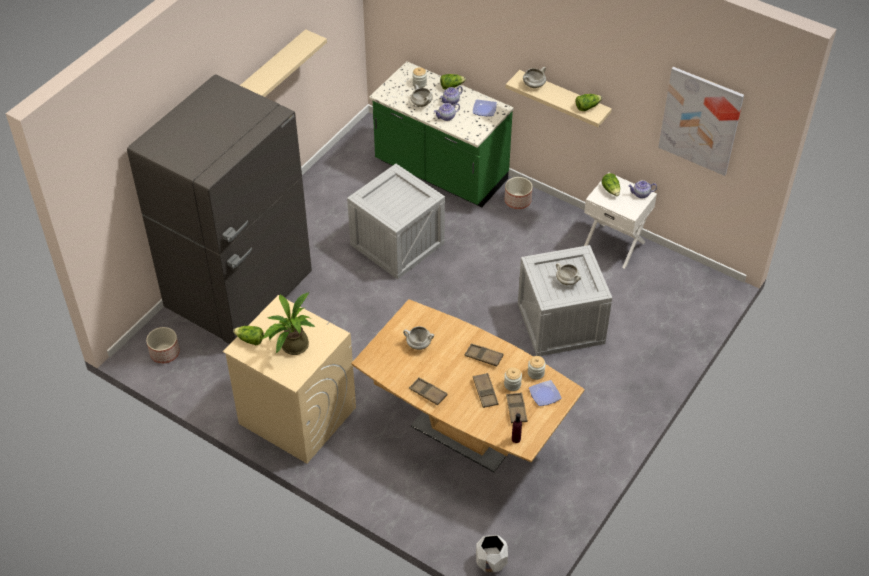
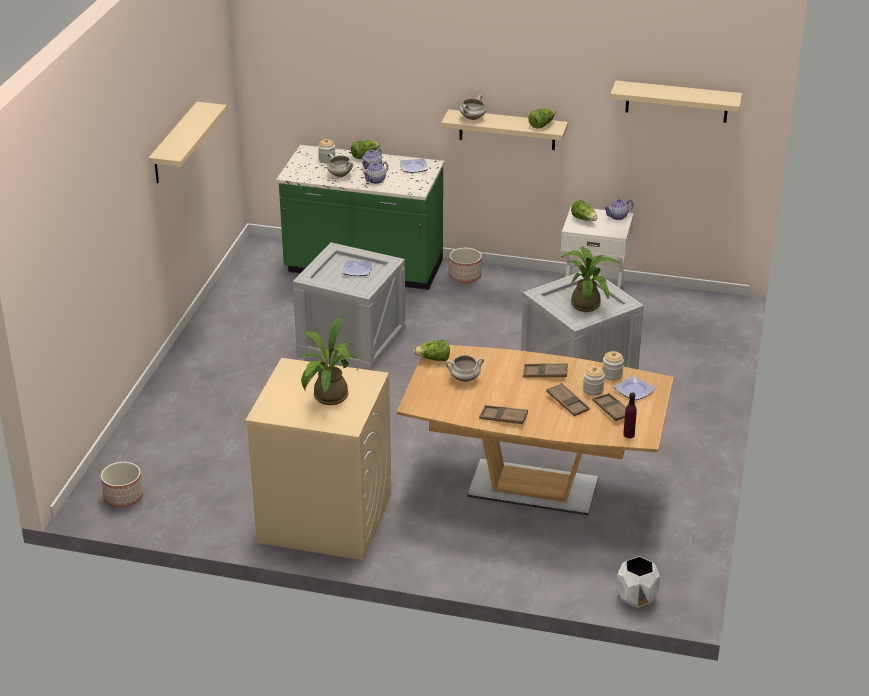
camera: 20 degrees left, 15 degrees down
grey fridge [127,74,312,344] -> none
lettuce [233,326,264,345] -> lettuce moved to [413,340,450,361]
white cooking pot [556,263,581,285] -> potted plant [561,246,619,312]
picture [658,67,744,176] -> beige shelf [610,80,742,123]
none -> plate [343,260,372,276]

